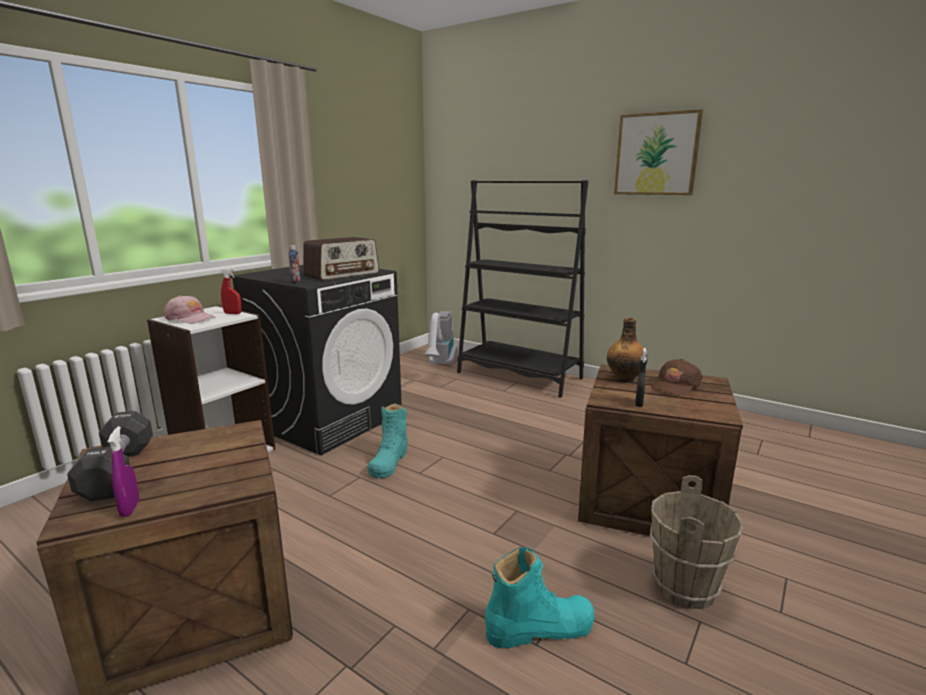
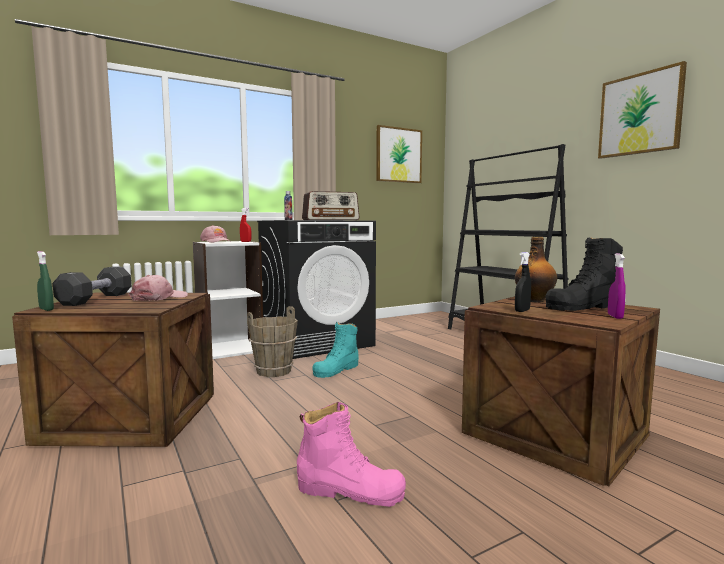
camera: 25 degrees right, 10 degrees down
purple spray bottle [108,426,139,517] -> purple spray bottle moved to [608,253,626,319]
vacuum cleaner [423,311,458,366] -> none
turquoise boot [485,547,595,648] -> pink boot [297,402,406,507]
brown bucket [650,475,744,609] -> brown bucket moved to [247,306,298,377]
brown cap [651,359,703,396] -> black boot [545,237,623,311]
none -> green spray bottle [37,251,54,311]
none -> pink cap [129,275,188,301]
none -> picture [376,125,422,183]

